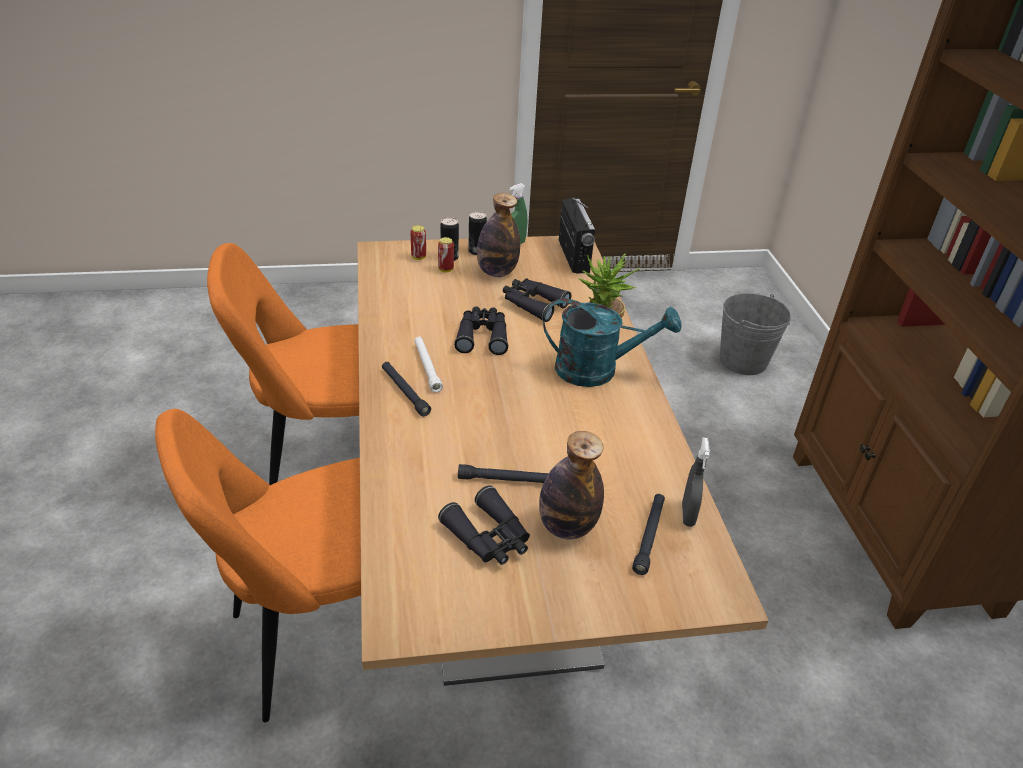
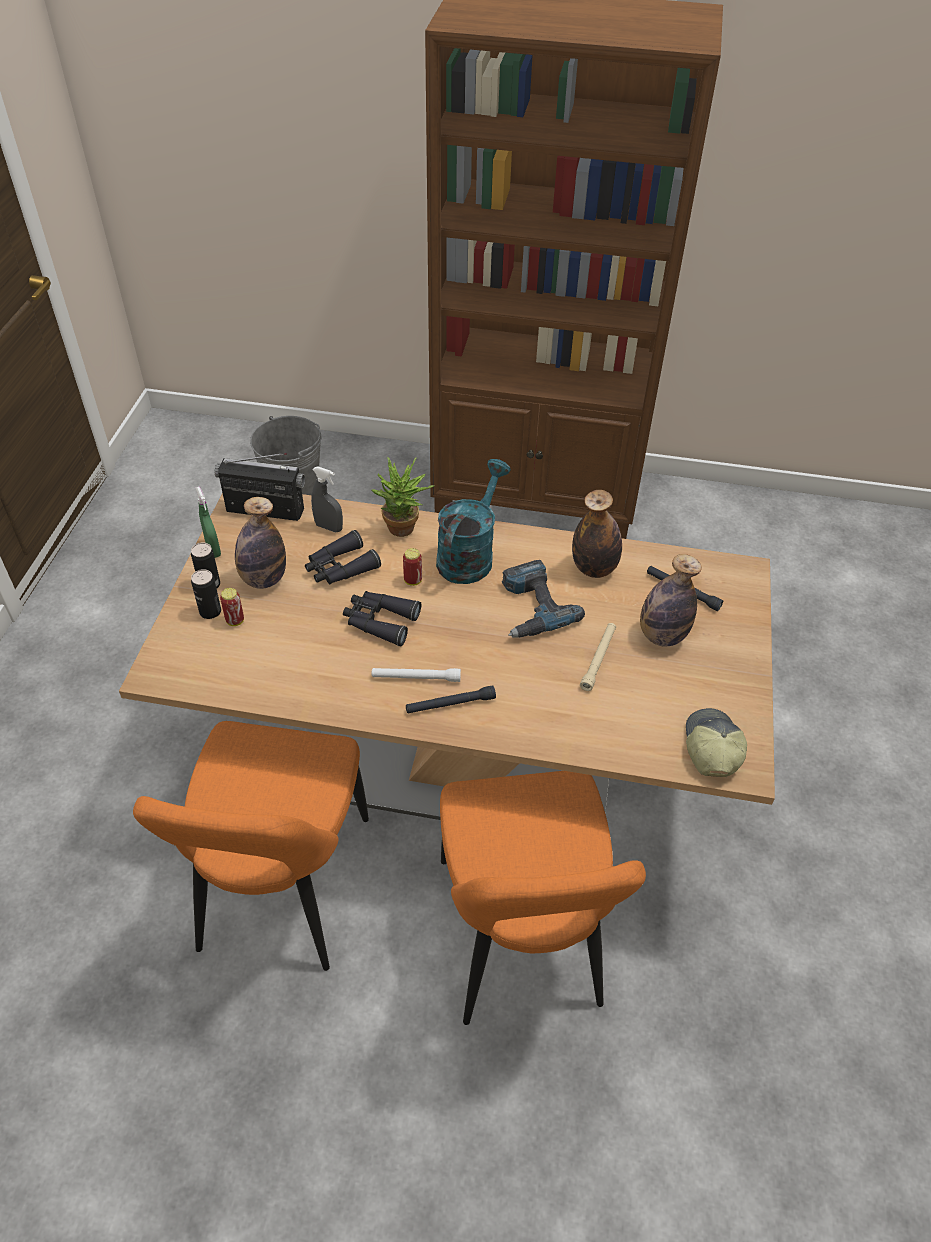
camera: 70 degrees left, 10 degrees up
can [411,225,426,260] -> can moved to [403,548,422,586]
black binoculars [438,485,530,565] -> none
black flashlight [458,464,549,483] -> beige flashlight [580,623,616,691]
grey spray bottle [682,437,710,527] -> grey spray bottle moved to [311,466,343,532]
none -> power drill [502,560,585,638]
none -> bottle [572,490,622,578]
none -> cap [686,708,747,777]

